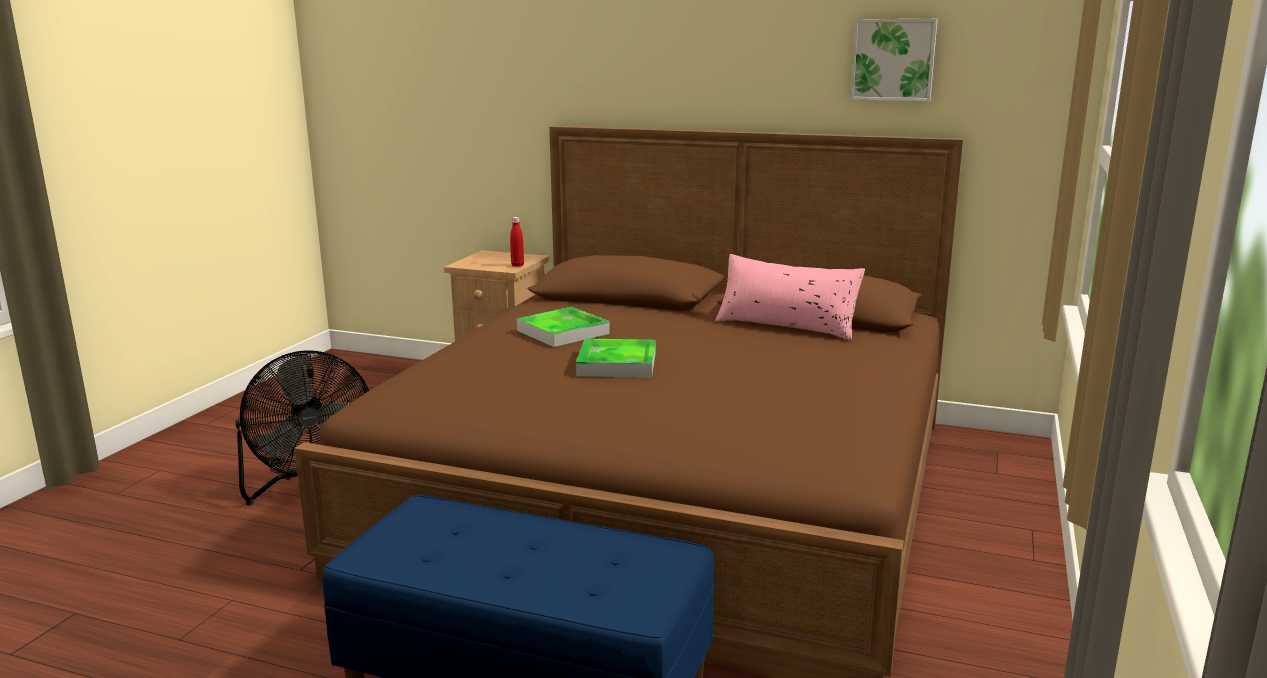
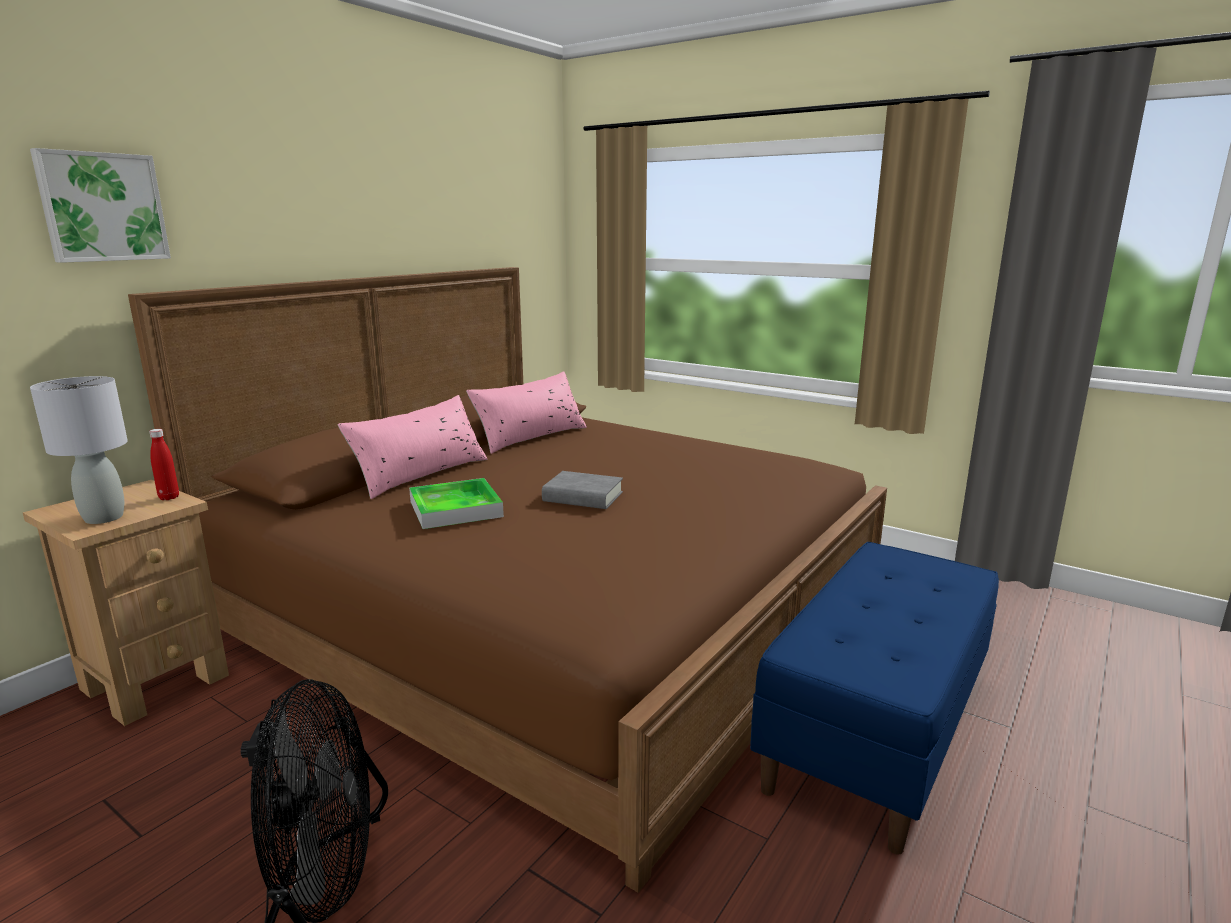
camera: 75 degrees left, 0 degrees up
tray [576,339,656,378] -> grey book [542,471,623,509]
picture [850,19,938,101] -> picture moved to [30,148,171,263]
none -> grey table lamp [30,376,128,524]
none -> pink pillow [338,395,487,499]

